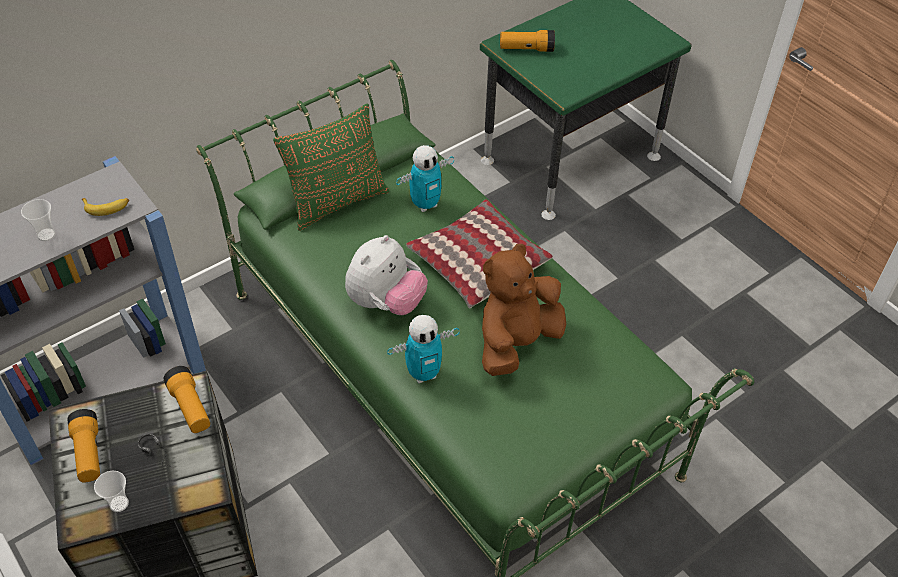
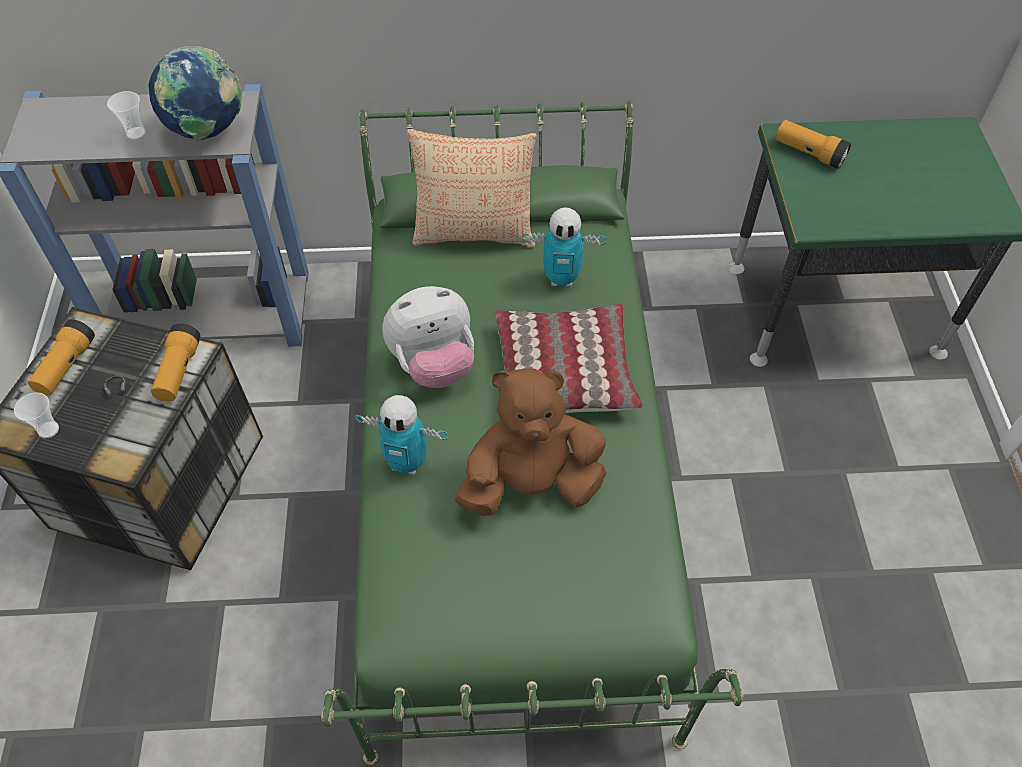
camera: 35 degrees right, 5 degrees up
banana [82,198,129,216] -> globe [146,46,242,141]
green pillow [273,104,389,231] -> beige pillow [407,129,537,248]

